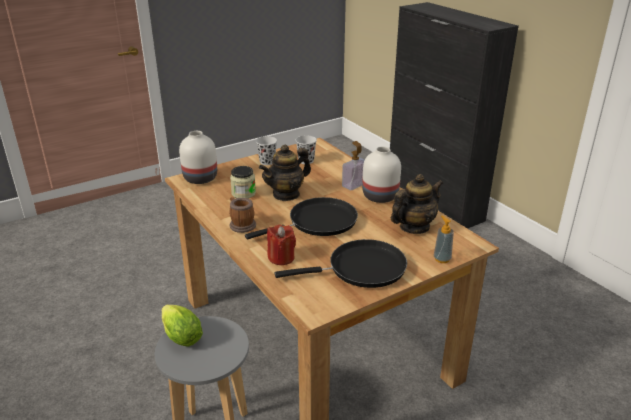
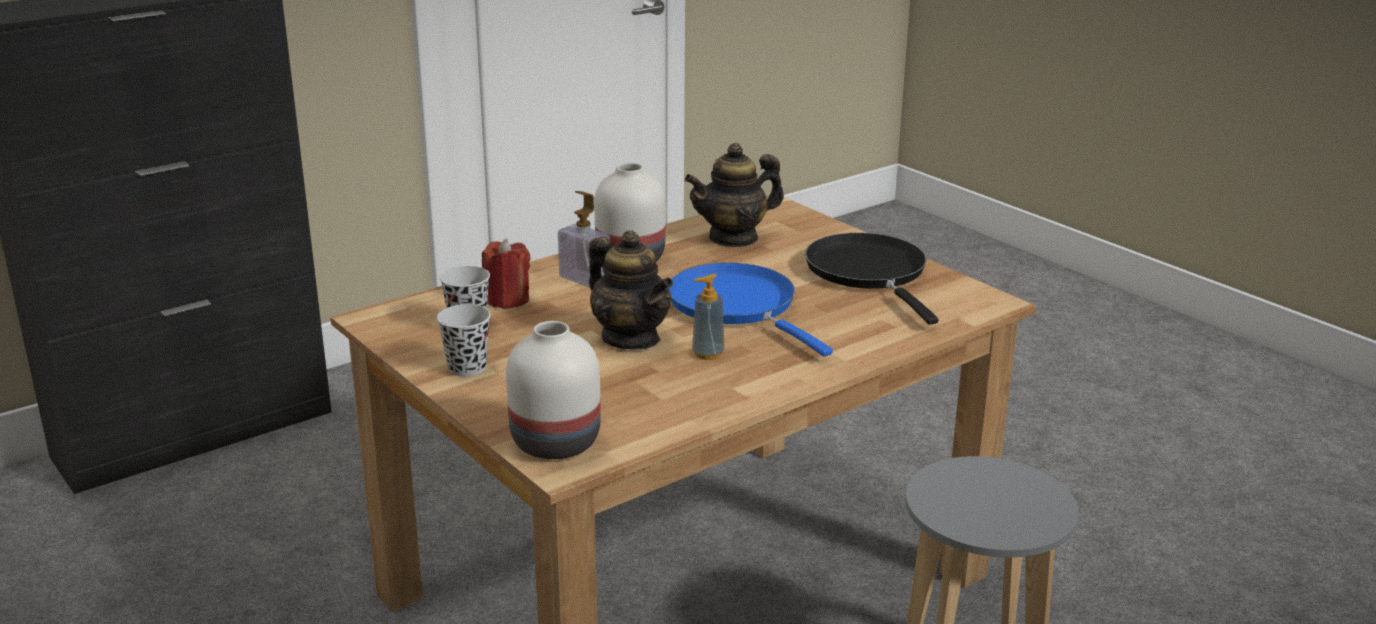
camera: 95 degrees left, 5 degrees down
lettuce [162,305,203,347] -> none
mug [229,197,256,233] -> none
jar [230,166,256,198] -> none
black frying pan [245,197,358,240] -> blue frying pan [669,263,833,357]
red candle [267,224,296,265] -> red candle moved to [482,239,531,309]
teapot [391,174,443,234] -> teapot turned 75 degrees counterclockwise [685,143,784,247]
soap dispenser [434,216,454,263] -> soap dispenser moved to [692,274,725,360]

